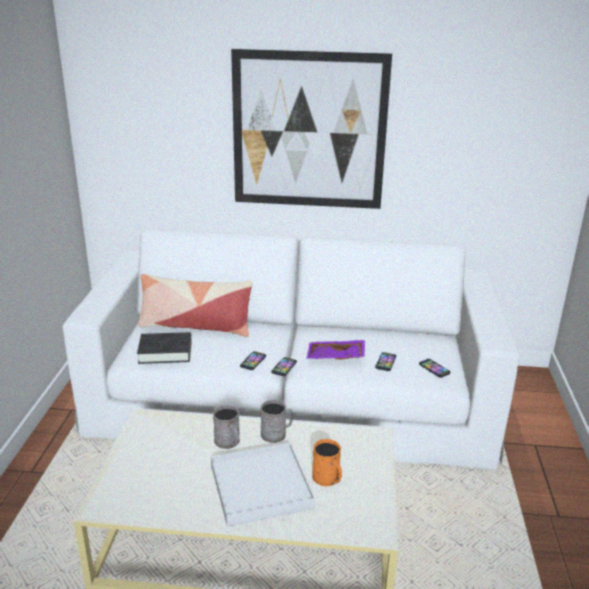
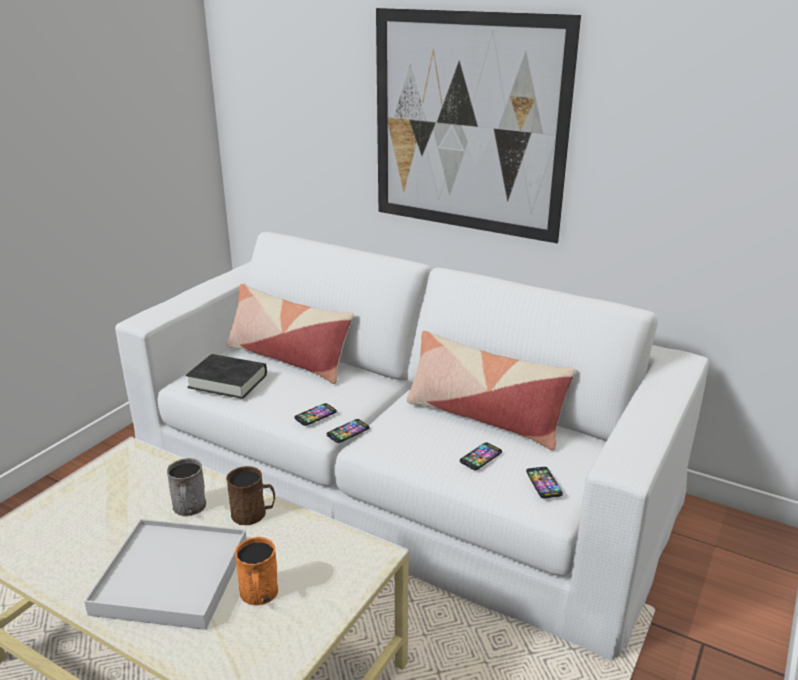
camera: 25 degrees right, 0 degrees up
grey mug [260,400,293,443] -> brown mug [226,466,275,525]
purple tray [306,340,365,360] -> none
none -> pillow [407,331,575,450]

